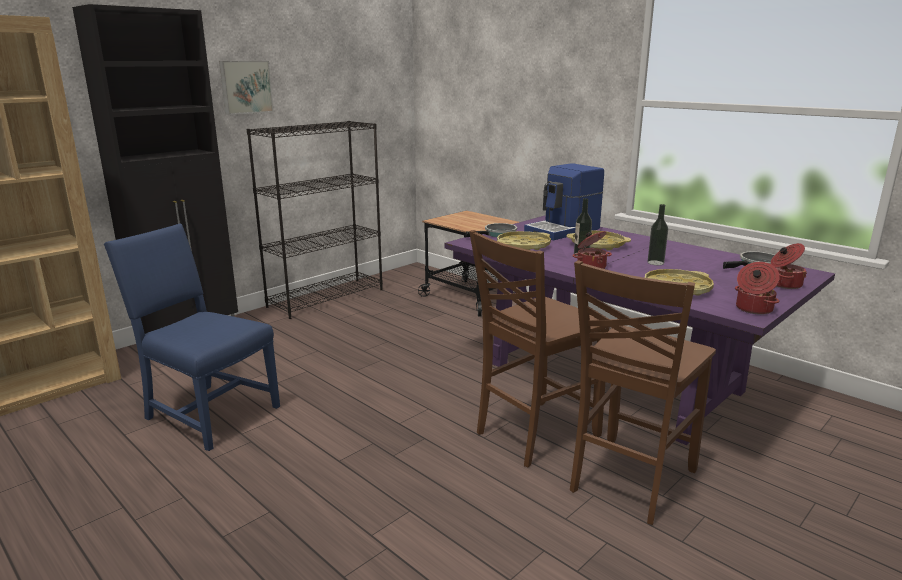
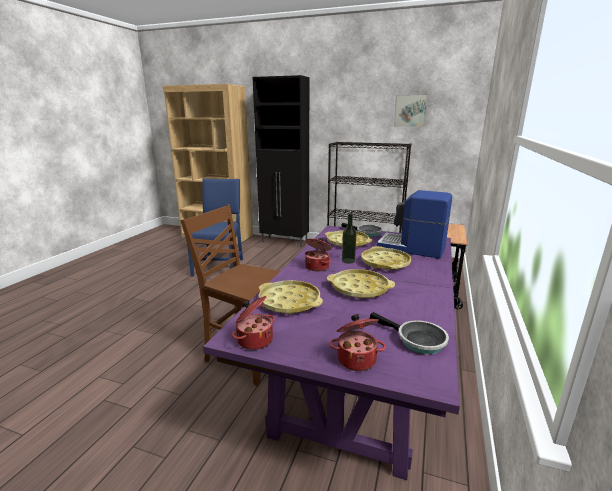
camera: 65 degrees right, 0 degrees up
picture [219,61,274,115] -> picture moved to [393,94,428,127]
brown chair [570,261,716,525] -> none
bottle [647,204,668,265] -> yellow tray [327,269,395,298]

